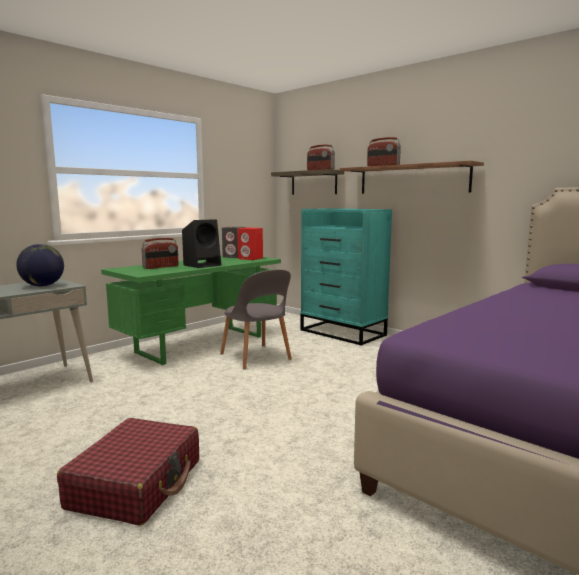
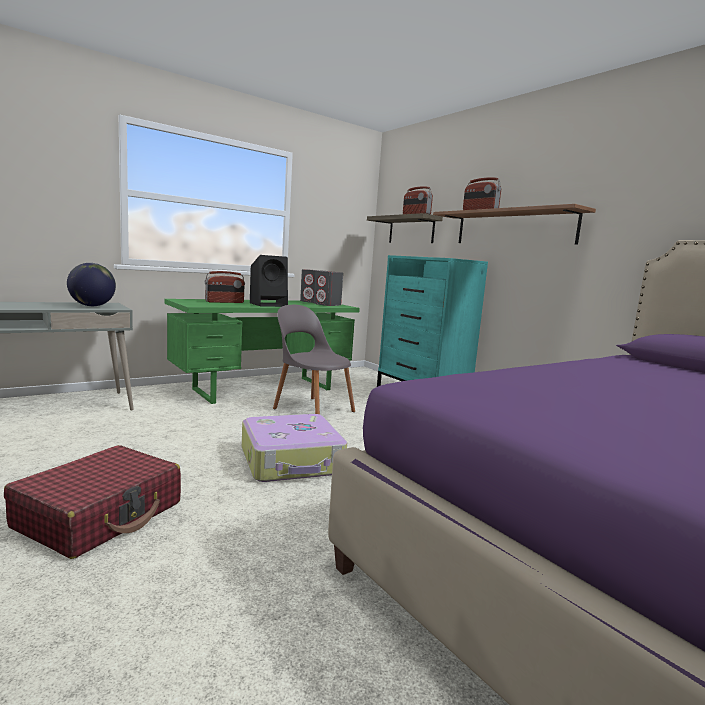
camera: 10 degrees right, 0 degrees up
grey chair [220,269,292,370] -> grey chair turned 150 degrees clockwise [273,305,355,414]
red speaker [237,228,263,260] -> grey speaker [314,271,343,306]
none -> suitcase [242,414,347,482]

